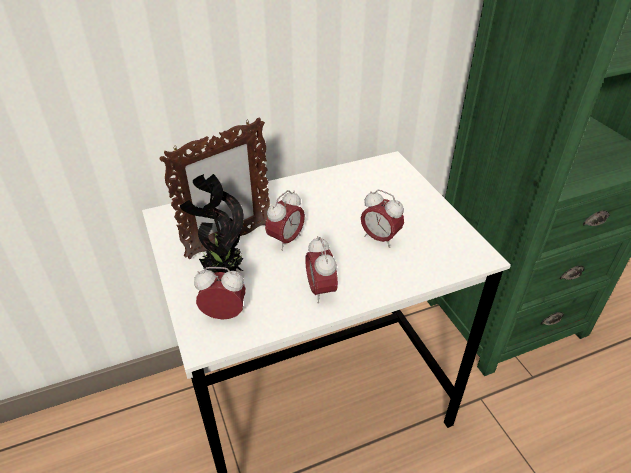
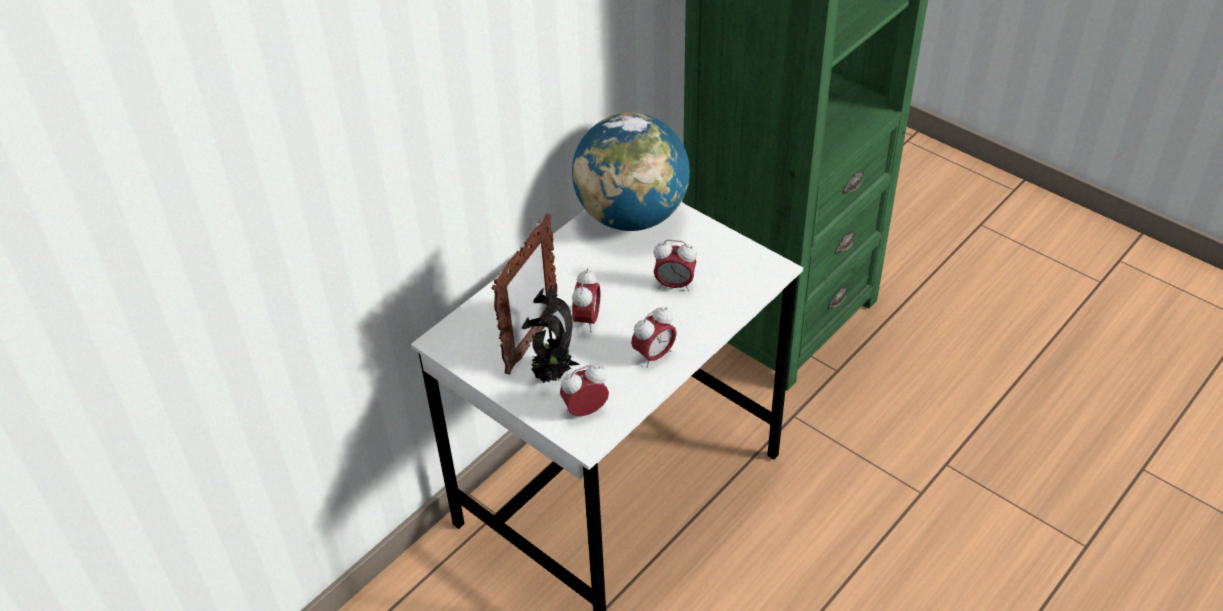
camera: 25 degrees left, 5 degrees up
alarm clock [305,236,338,304] -> alarm clock turned 90 degrees counterclockwise [631,307,677,368]
none -> globe [572,112,690,231]

